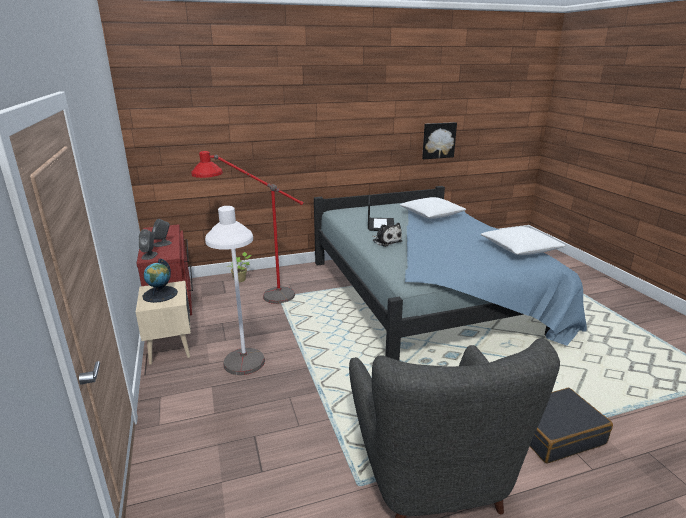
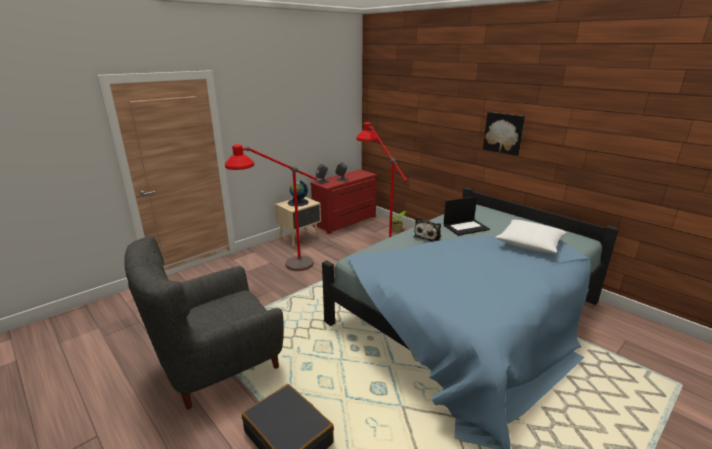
camera: 65 degrees right, 0 degrees up
white floor lamp [205,206,265,375] -> red floor lamp [225,144,317,271]
picture [422,122,457,159] -> picture moved to [483,112,525,156]
white pillow [480,227,566,255] -> none

